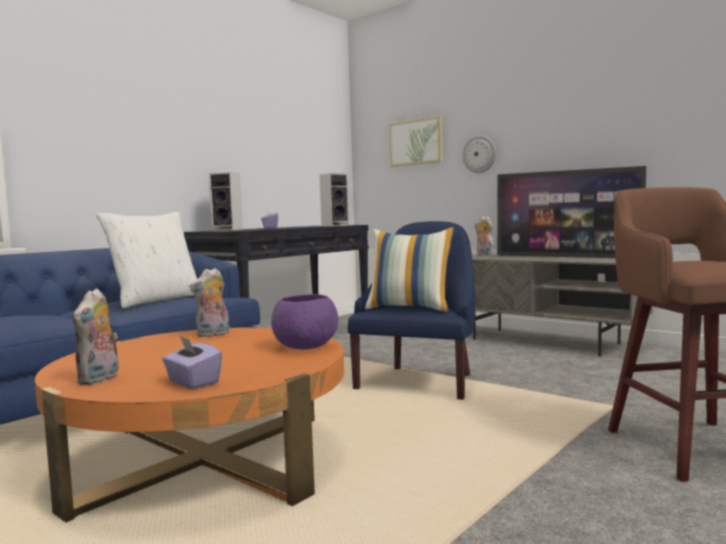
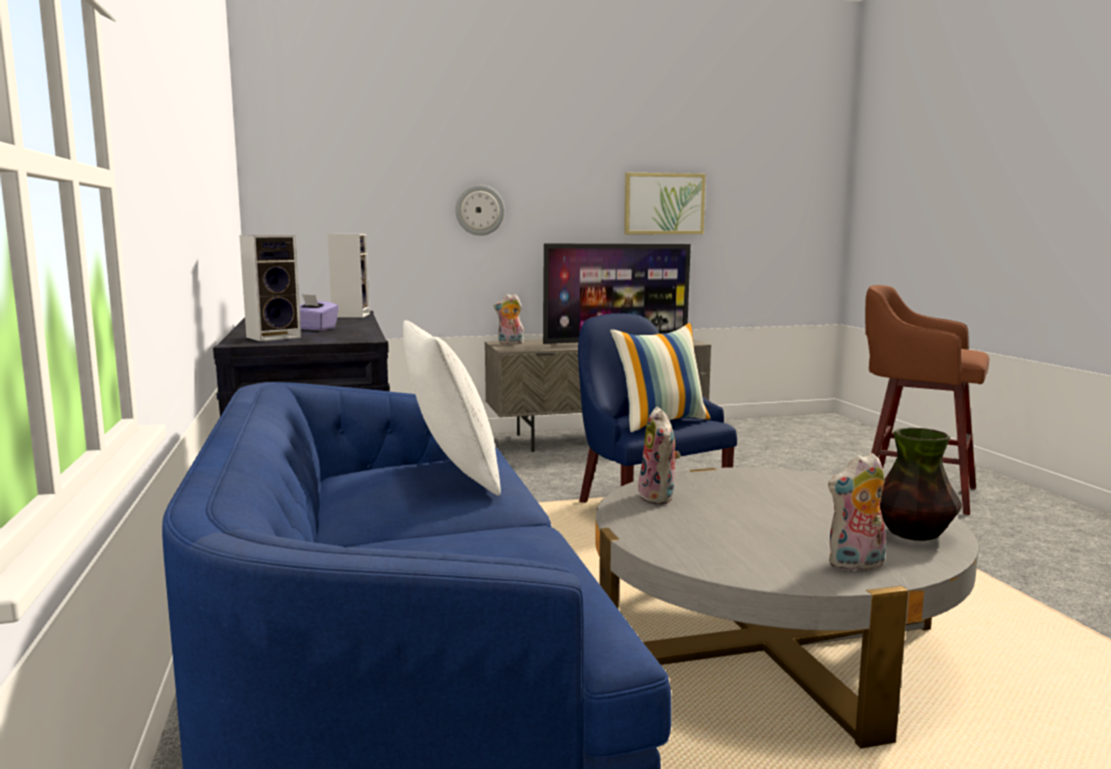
camera: 55 degrees left, 5 degrees up
orange coffee table [35,327,344,522] -> grey coffee table [595,467,978,749]
plush toy [73,288,119,385] -> plush toy turned 120 degrees clockwise [828,453,886,572]
purple tissue box [162,335,223,389] -> vase [880,428,962,541]
purple bowl [271,294,339,349] -> none
picture [389,115,443,167] -> picture moved to [624,173,706,234]

